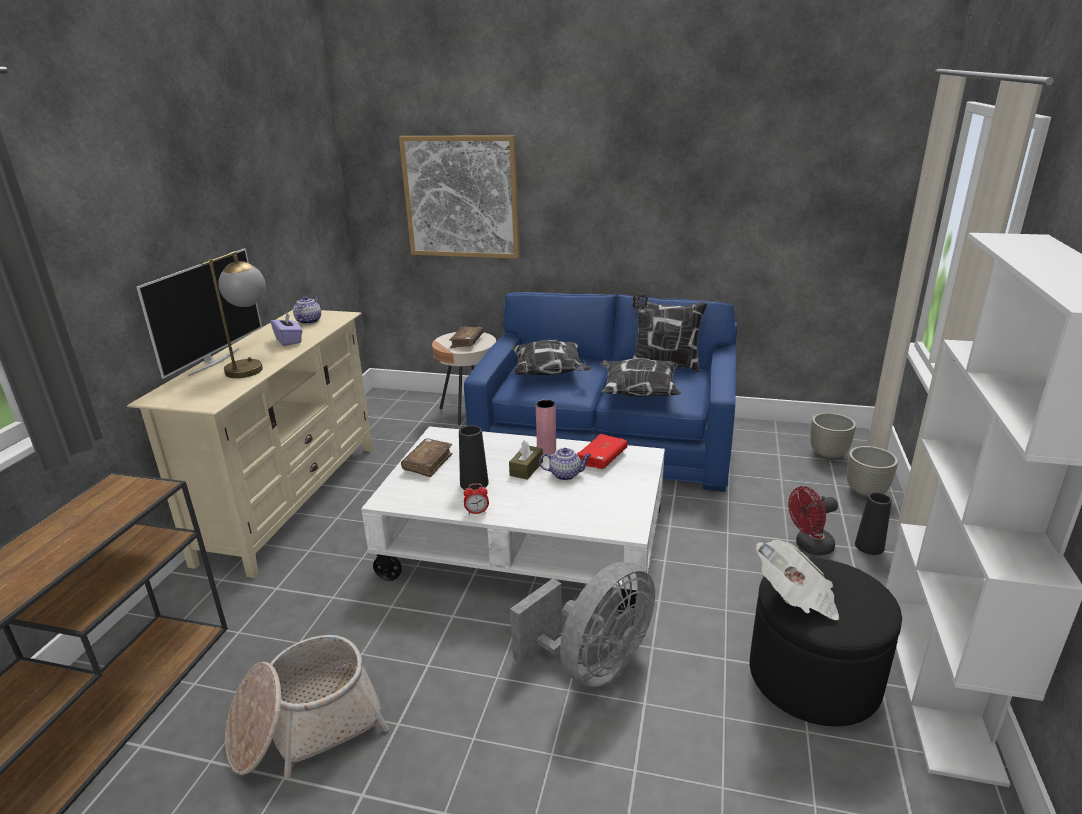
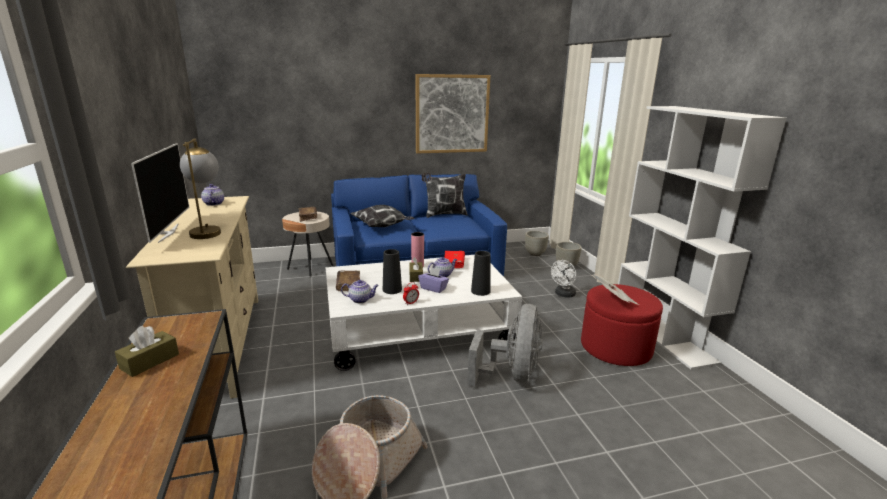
camera: 30 degrees left, 5 degrees down
purple tissue box [270,312,302,346] -> purple tissue box moved to [418,268,449,293]
picture [399,135,520,259] -> picture moved to [416,74,490,153]
pillow [600,358,681,397] -> none
black ottoman [750,558,902,727] -> red ottoman [581,284,663,366]
red fan [788,486,838,556] -> white fan [551,260,576,298]
black vase [855,492,892,555] -> black vase moved to [471,251,491,296]
none -> brown tissue box [115,326,179,377]
none -> teapot [341,280,379,303]

